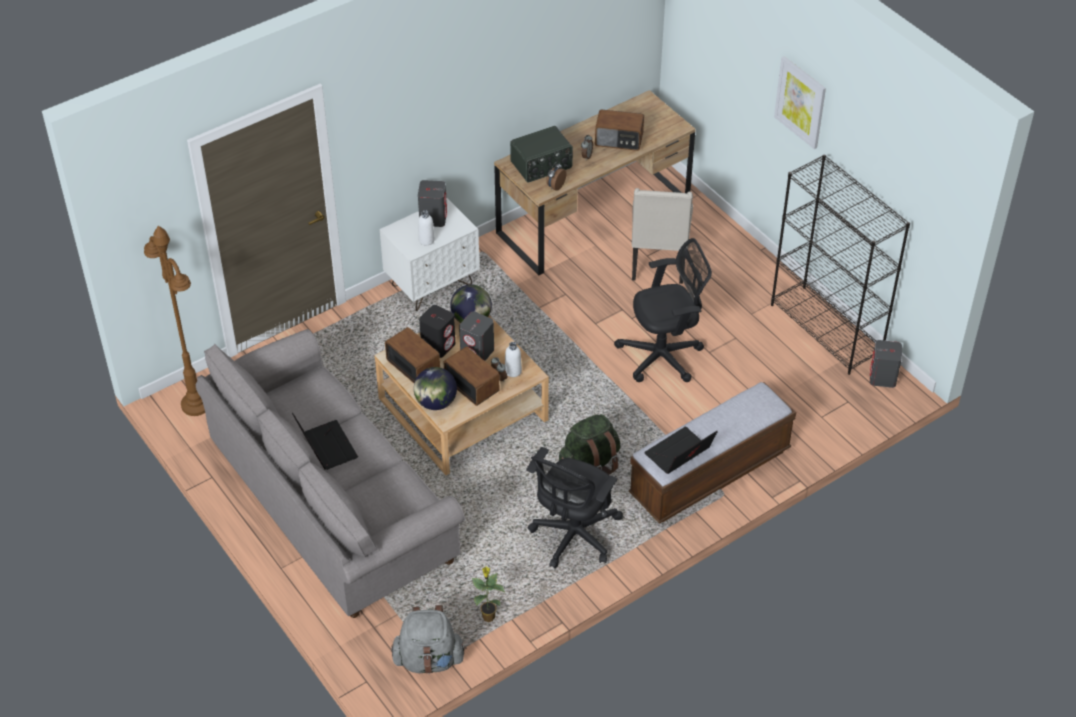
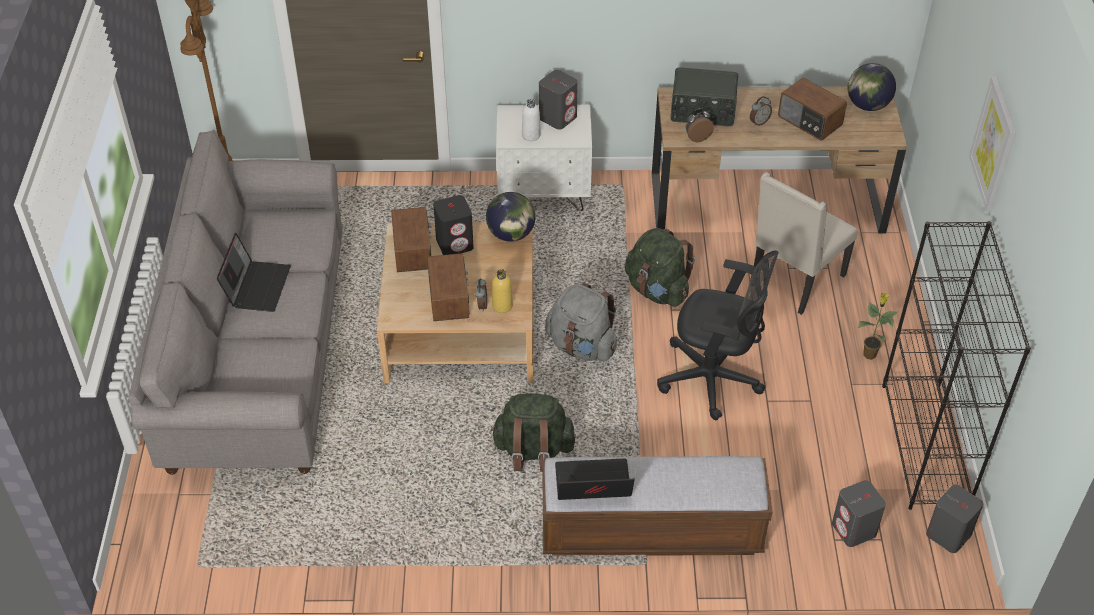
camera: 35 degrees right, 0 degrees up
grey backpack [391,605,466,674] -> grey backpack moved to [545,283,617,361]
globe [414,367,457,410] -> globe moved to [848,63,896,111]
grey speaker [459,311,494,361] -> grey speaker moved to [832,480,886,547]
potted plant [472,567,505,622] -> potted plant moved to [858,293,898,360]
white bottle [505,342,522,377] -> yellow bottle [492,269,513,313]
black office chair [527,447,623,568] -> none
none -> green backpack [625,228,695,307]

